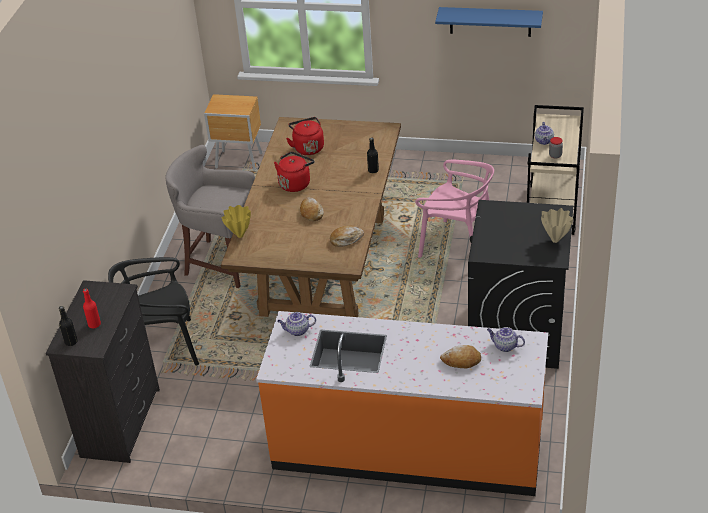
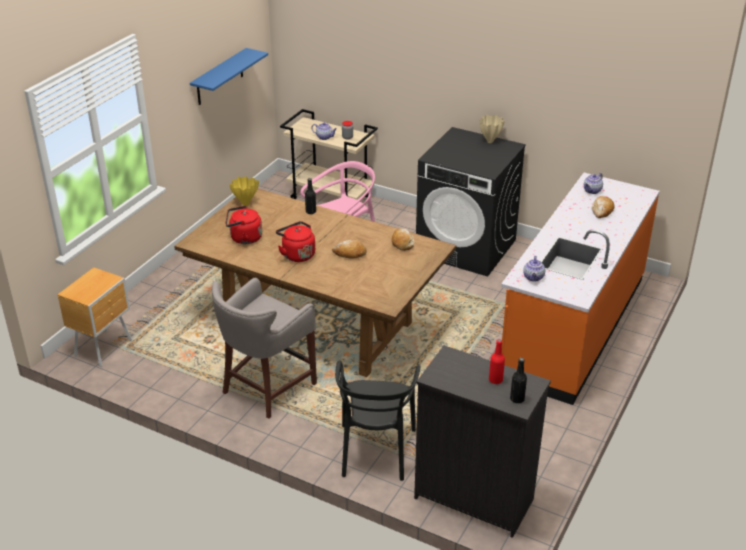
camera: 75 degrees left, 5 degrees down
yellow vase [222,205,251,238] -> yellow vase moved to [229,176,259,206]

